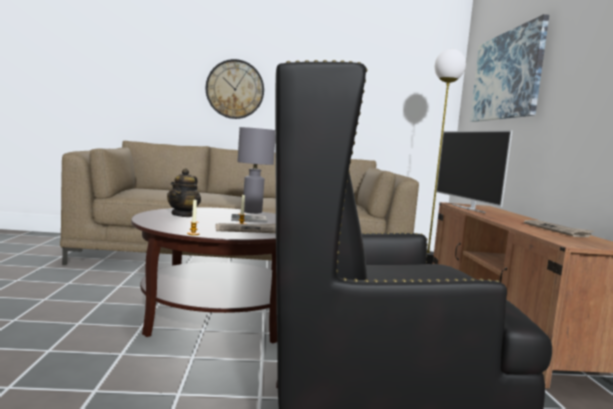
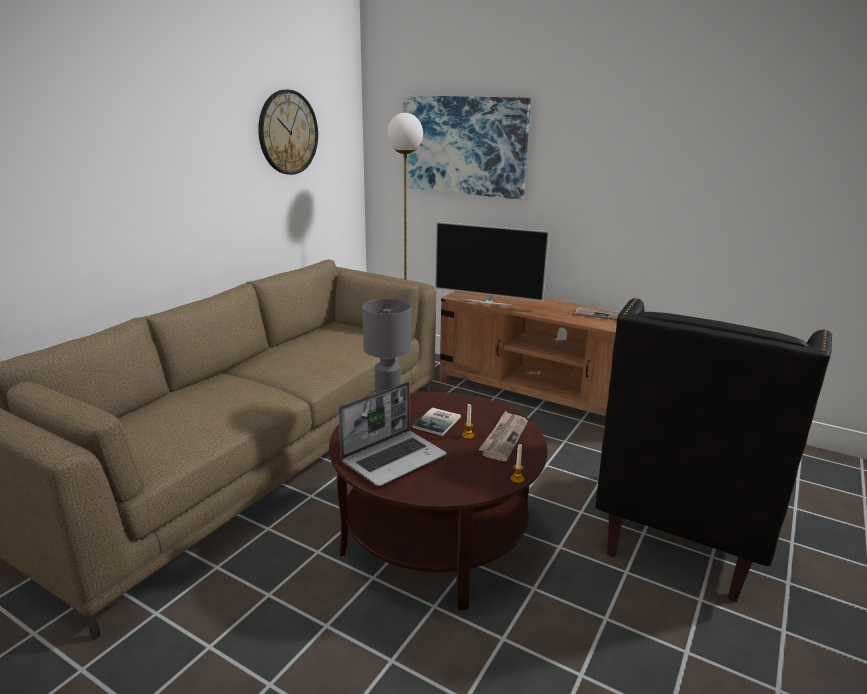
camera: 55 degrees left, 15 degrees up
teapot [167,168,201,217] -> laptop [339,382,446,486]
wall clock [205,59,264,119] -> wall clock moved to [258,90,318,175]

